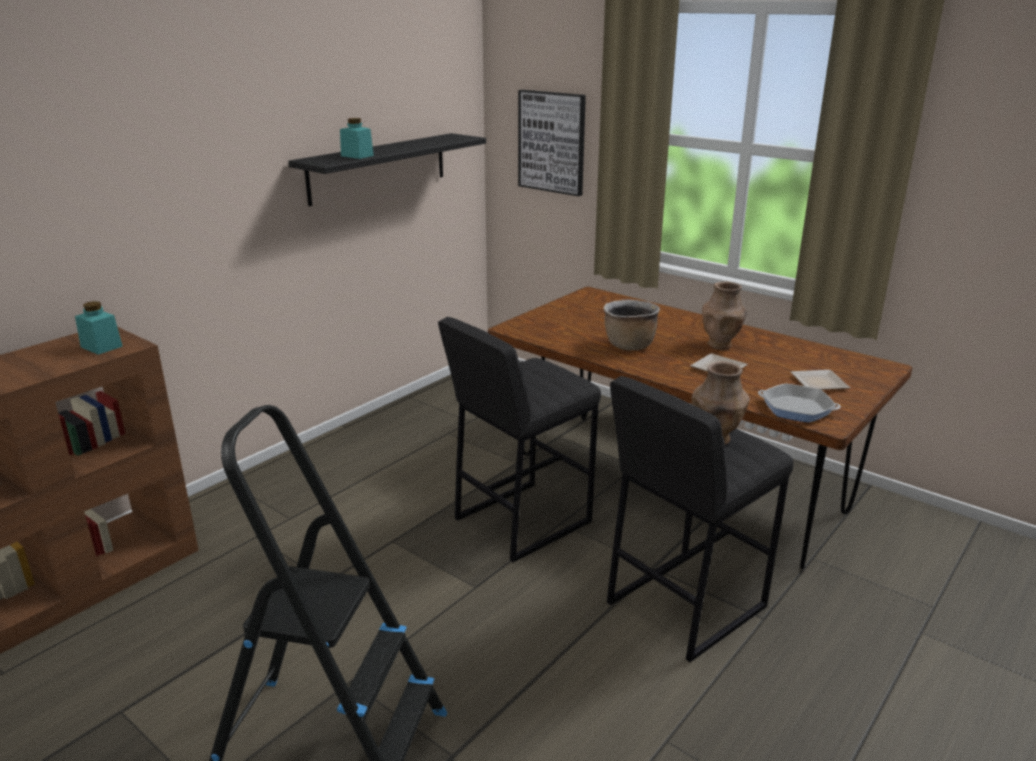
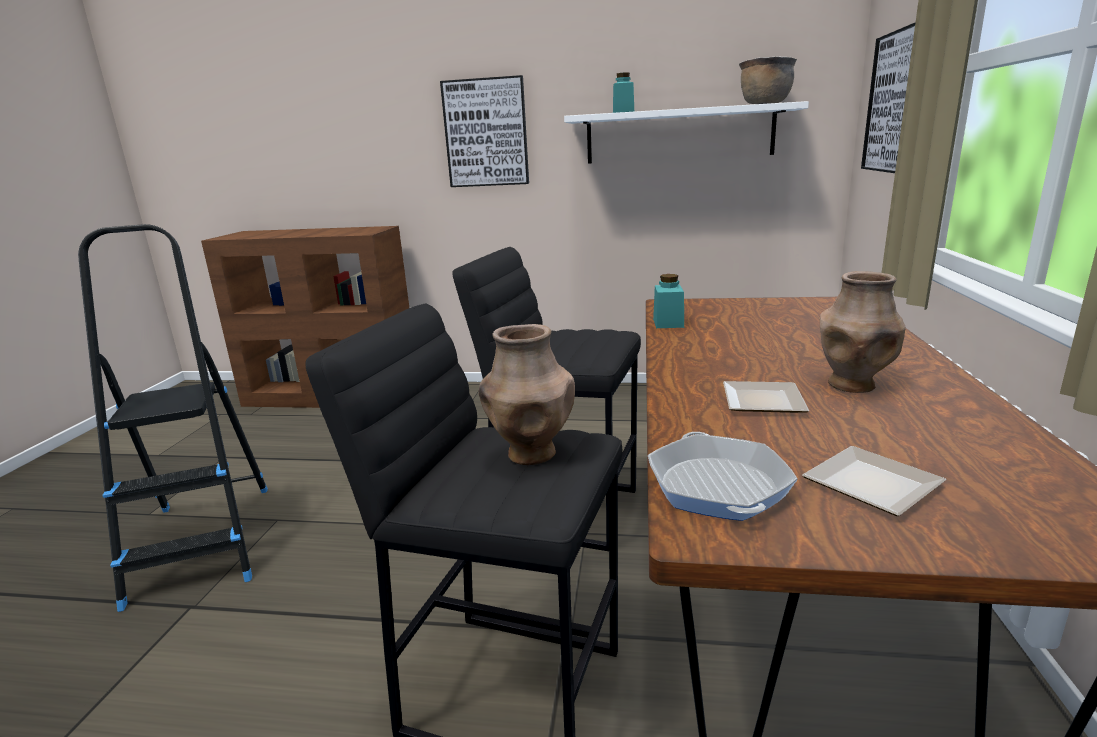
camera: 60 degrees right, 5 degrees down
turquoise jar [75,301,123,355] -> turquoise jar moved to [653,274,684,328]
black shelf [288,133,486,206] -> white shelf [564,101,809,164]
brown cooking pot [603,299,660,351] -> brown cooking pot moved to [739,56,797,104]
none -> picture [440,75,529,187]

